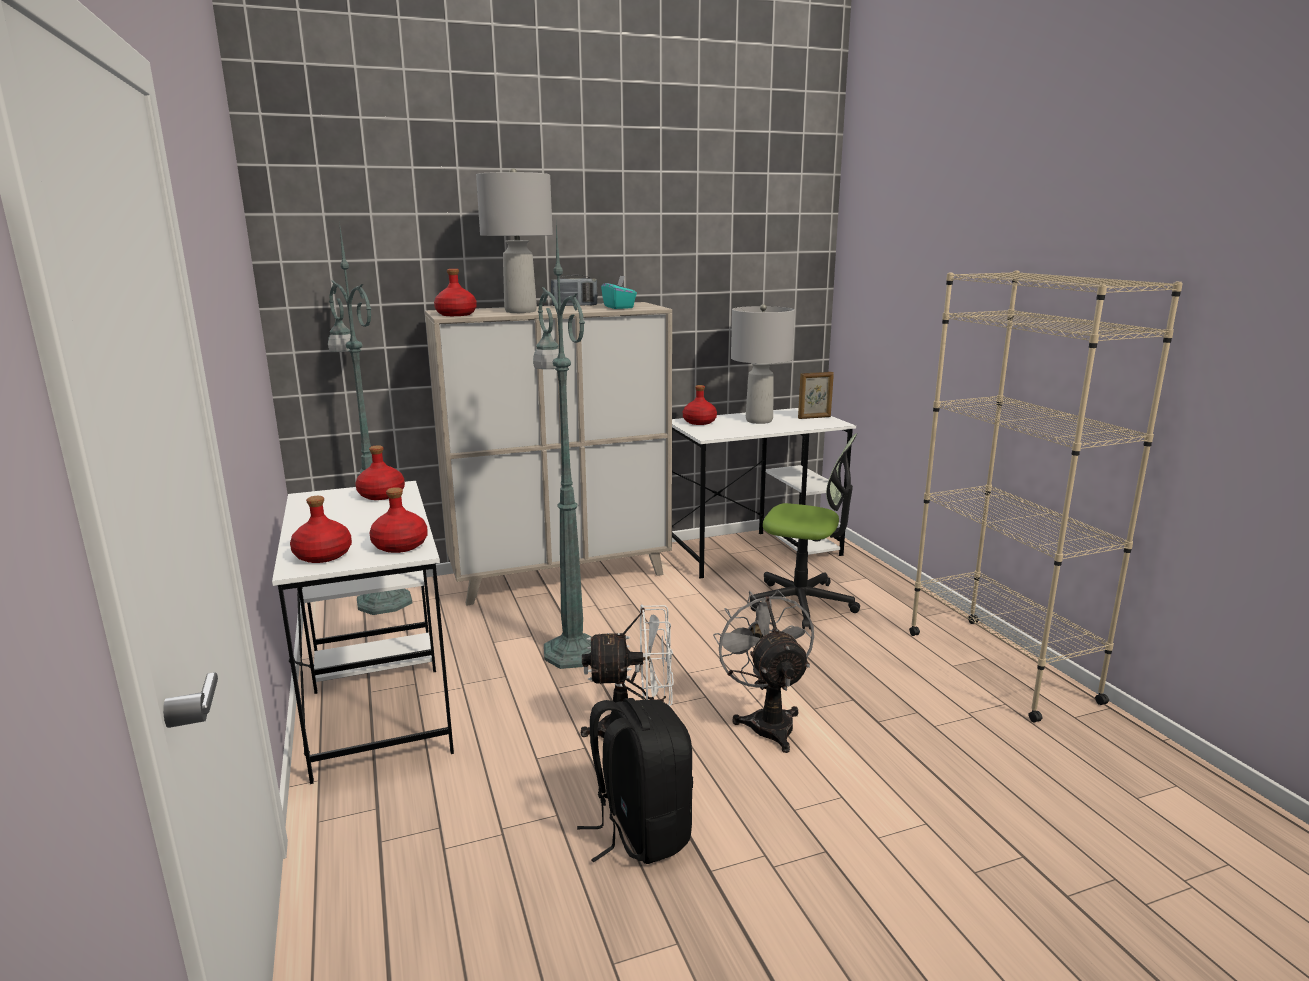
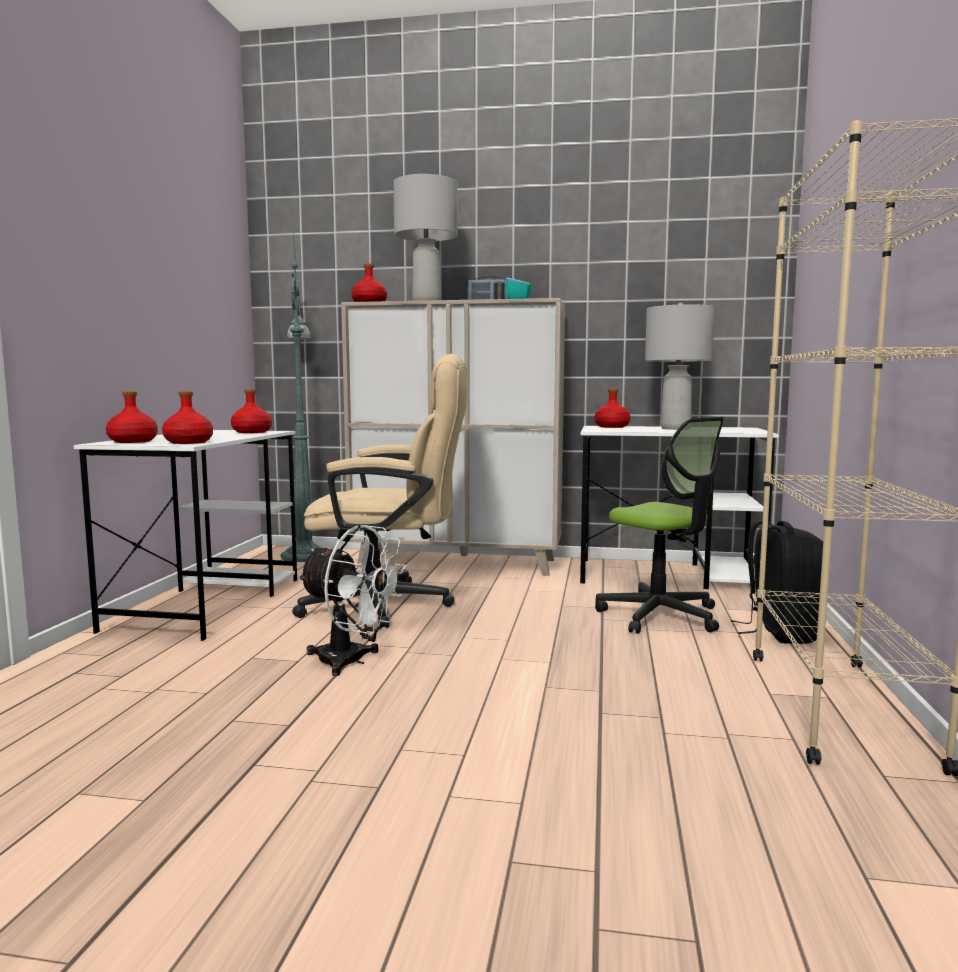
camera: 30 degrees right, 10 degrees down
green floor lamp [533,224,592,669] -> beige office chair [292,354,467,628]
black backpack [577,698,693,864] -> black backpack moved to [731,520,823,644]
grey fan [713,590,814,753] -> none
picture frame [798,372,834,419] -> none

